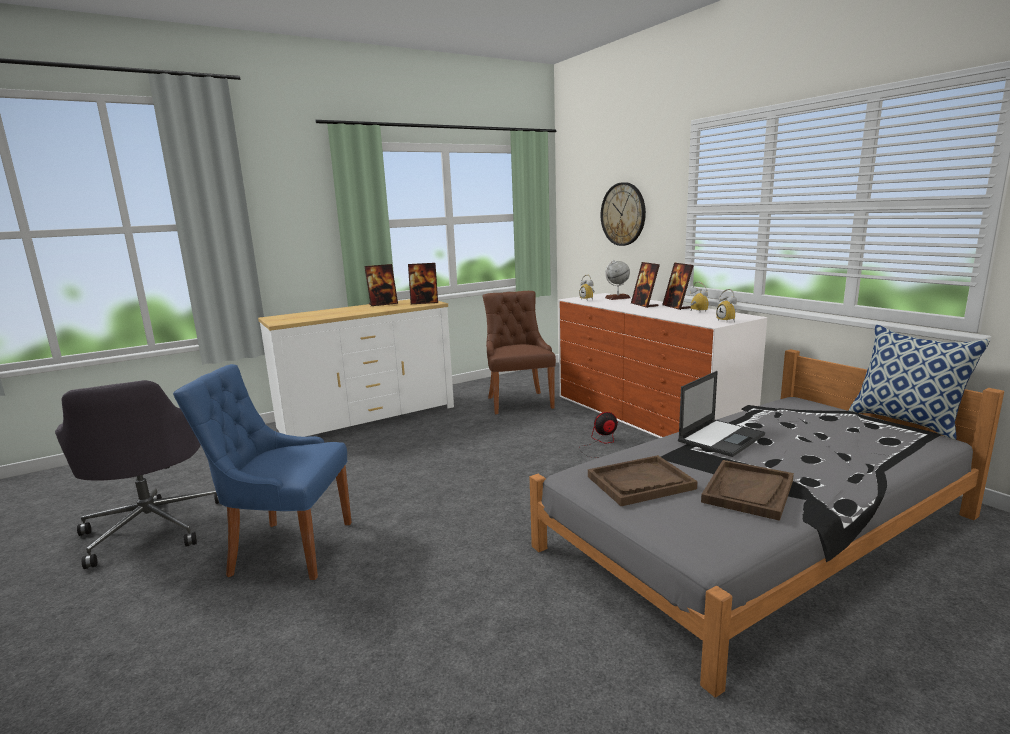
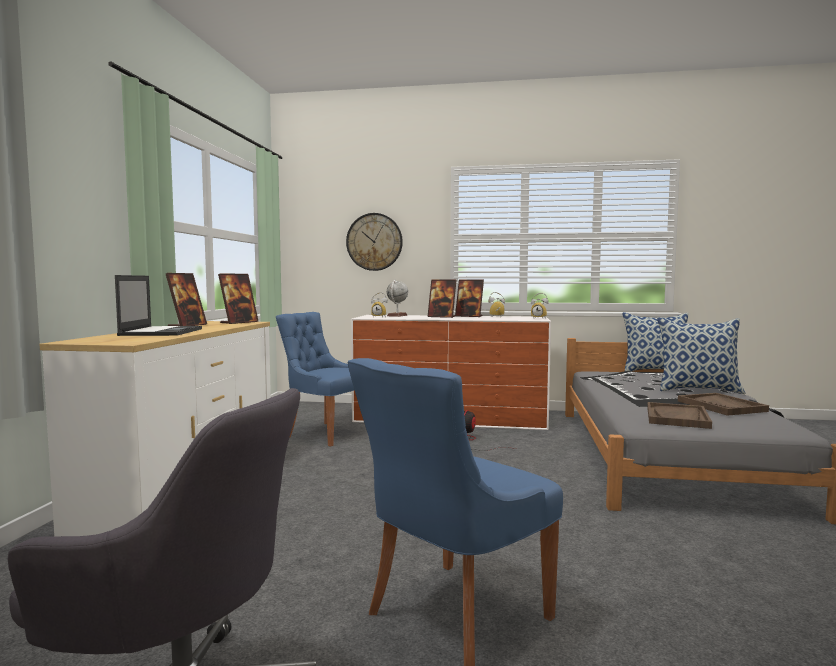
camera: 50 degrees left, 10 degrees down
brown chair [483,291,556,414] -> blue chair [276,312,354,446]
laptop [678,371,765,457] -> laptop moved to [115,275,202,336]
none -> pillow [657,318,745,394]

